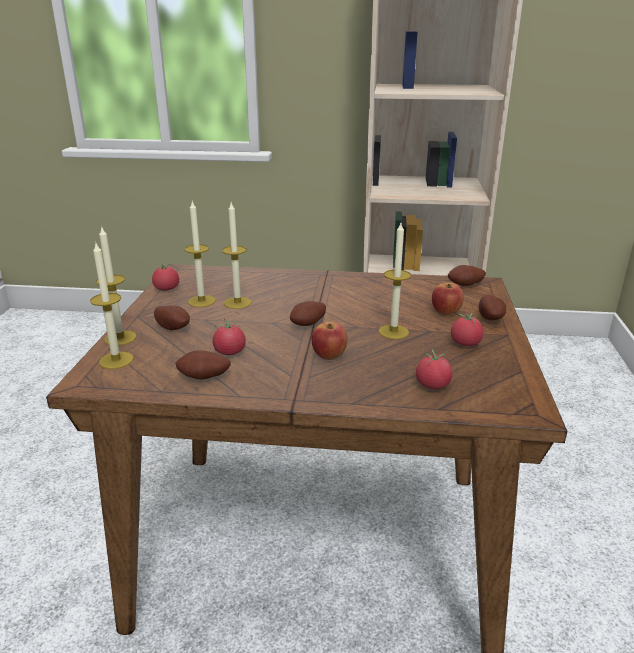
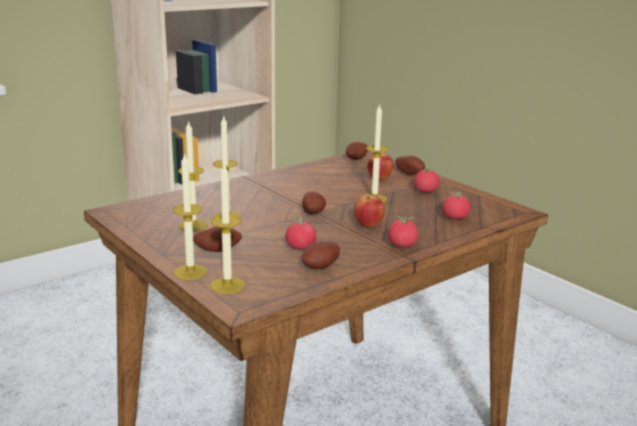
camera: 45 degrees left, 5 degrees down
tomato [152,263,179,291] -> tomato moved to [388,216,419,248]

